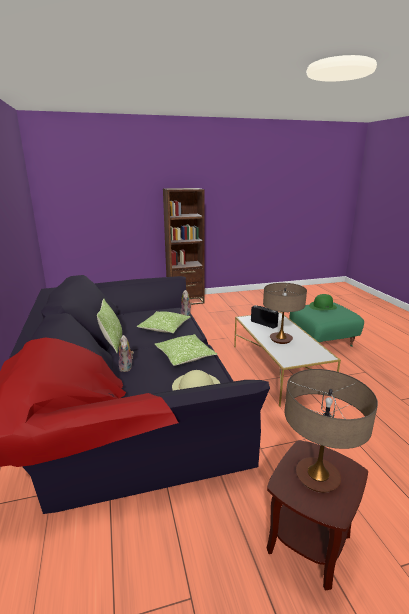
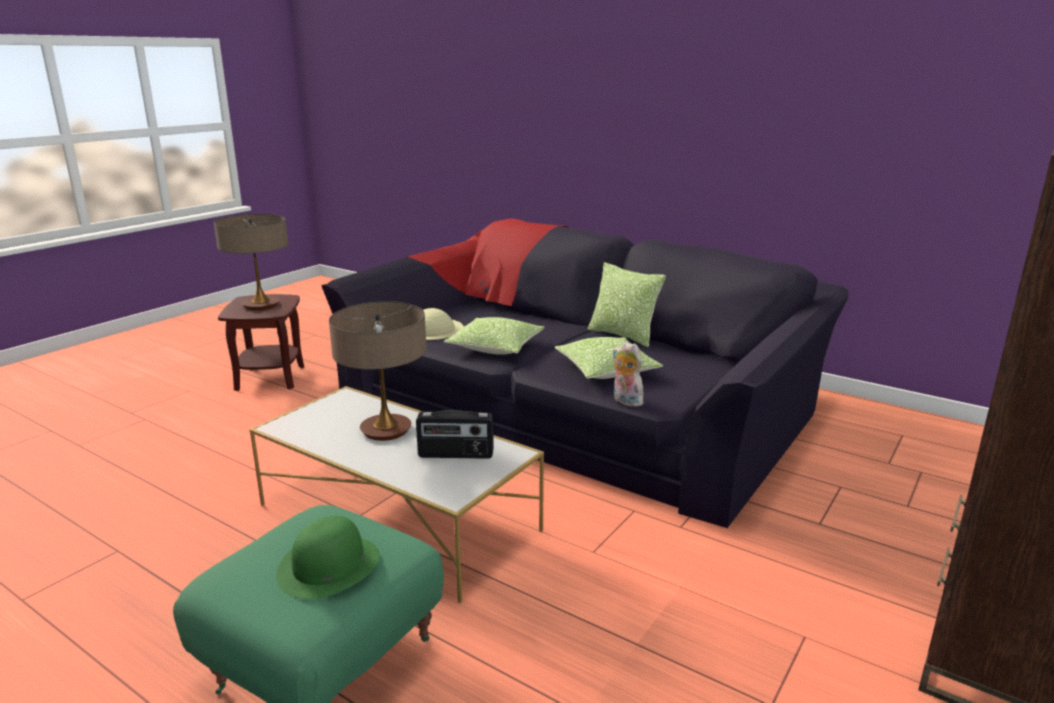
camera: 140 degrees right, 0 degrees up
plush toy [119,335,134,372] -> none

